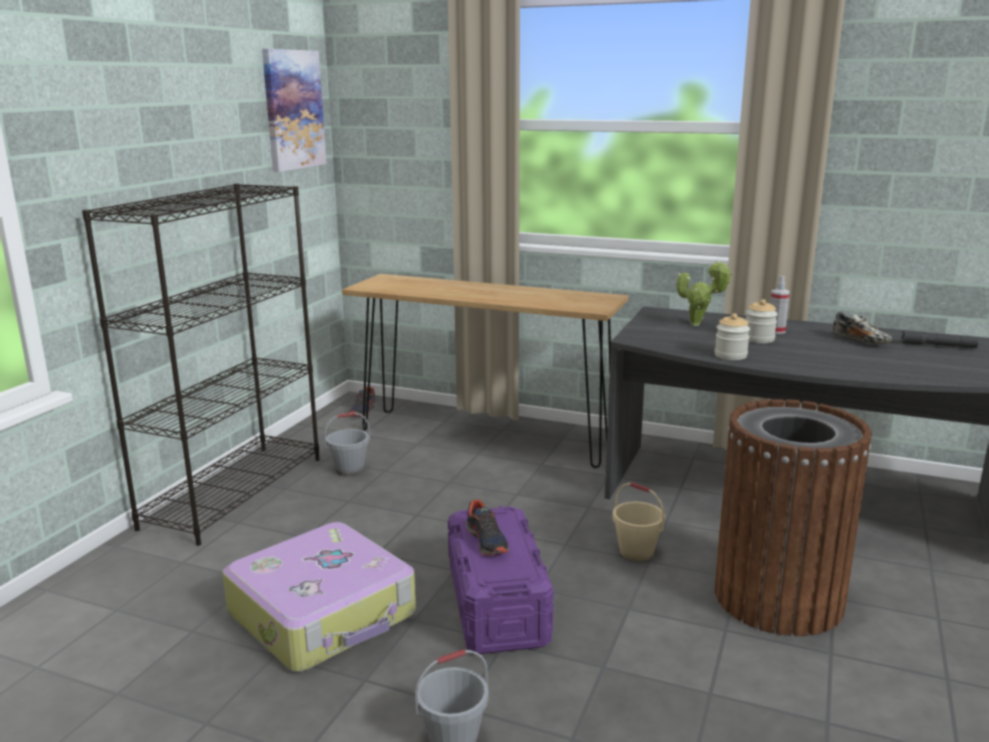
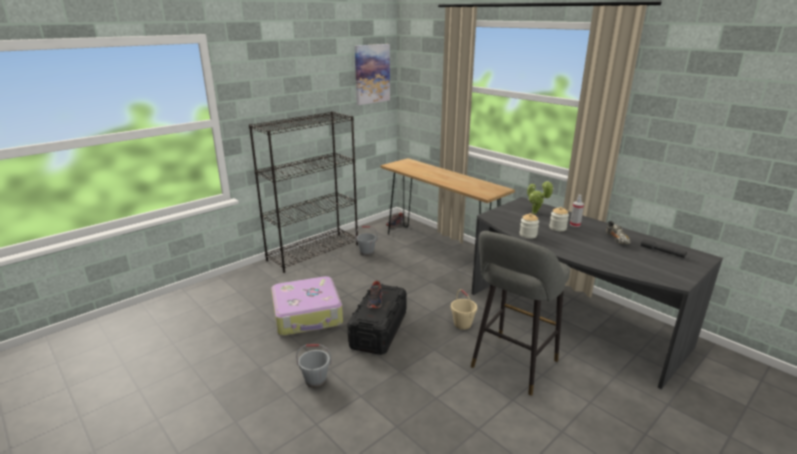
camera: 25 degrees right, 5 degrees up
purple storage box [448,505,554,654] -> black storage box [347,284,407,355]
brown trash can [715,399,872,636] -> grey stool [471,231,570,396]

